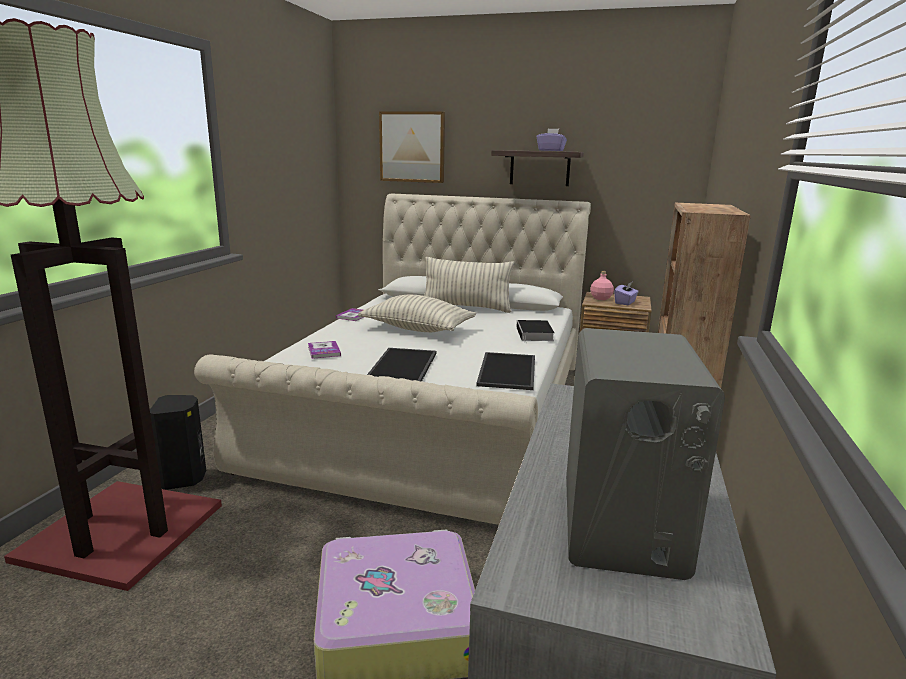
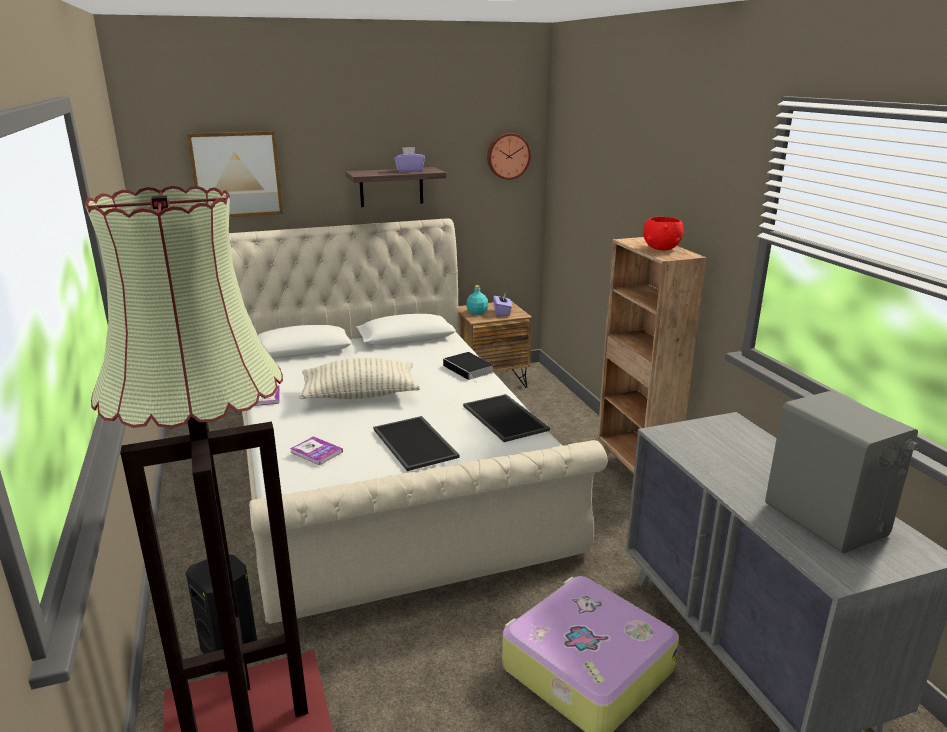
camera: 35 degrees left, 5 degrees up
pillow [424,257,515,313] -> none
pink bottle [590,271,614,300] -> turquoise bottle [466,285,488,315]
none -> wall clock [487,133,531,180]
none -> red bowl [643,217,684,250]

